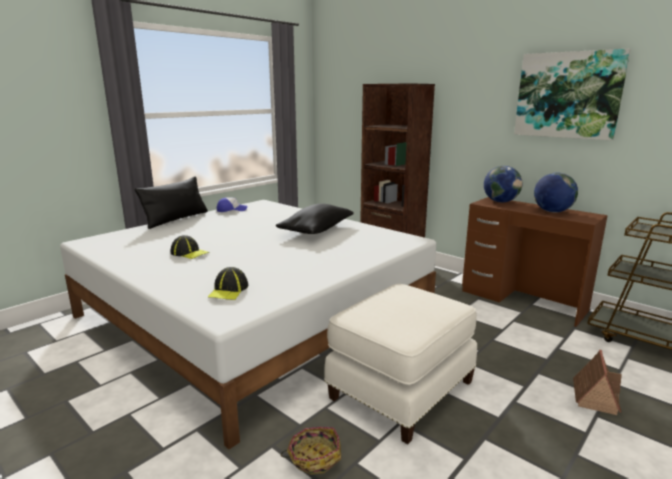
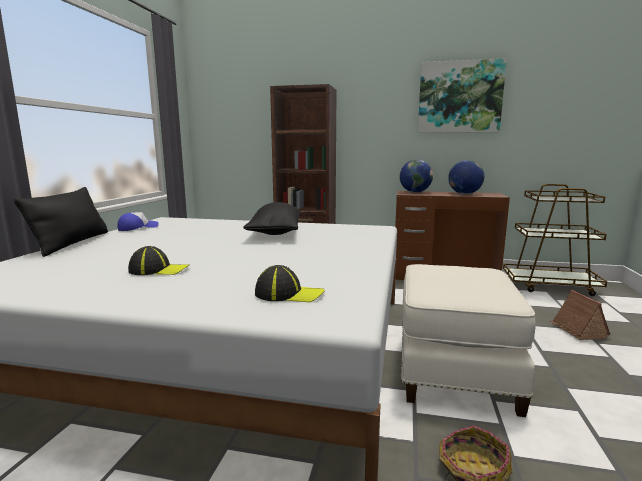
camera: 30 degrees left, 5 degrees down
cap [208,267,248,300] -> cap turned 60 degrees counterclockwise [255,265,325,302]

